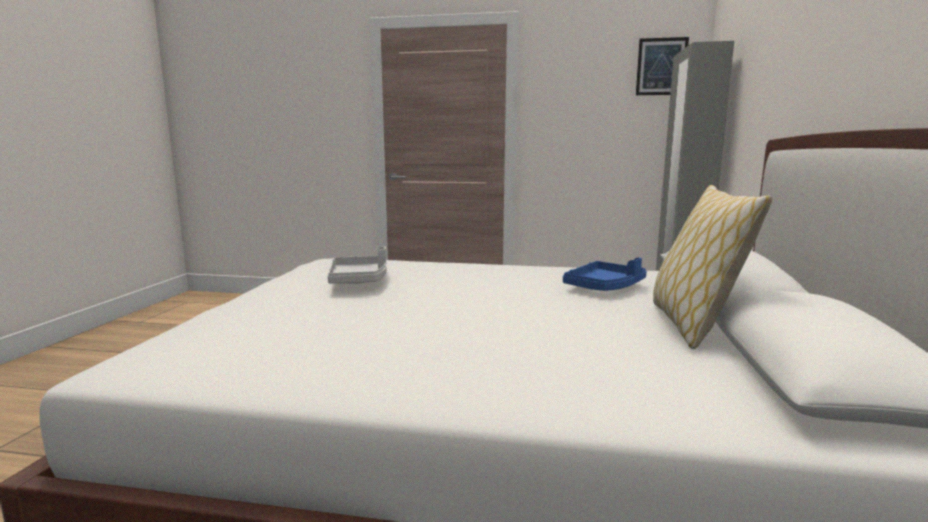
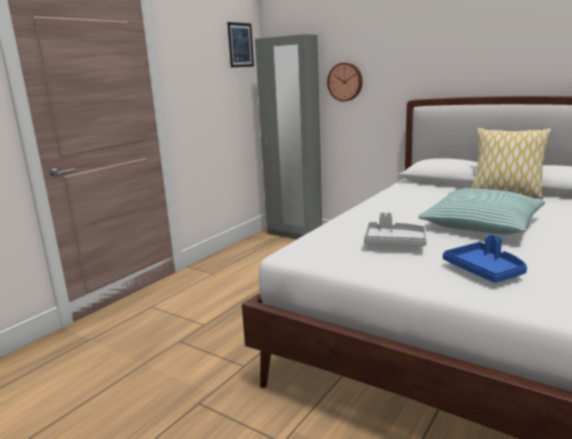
camera: 65 degrees left, 5 degrees up
blue tray [563,257,647,291] -> blue tray moved to [443,234,527,283]
none -> wall clock [327,62,363,102]
none -> pillow [418,188,545,235]

